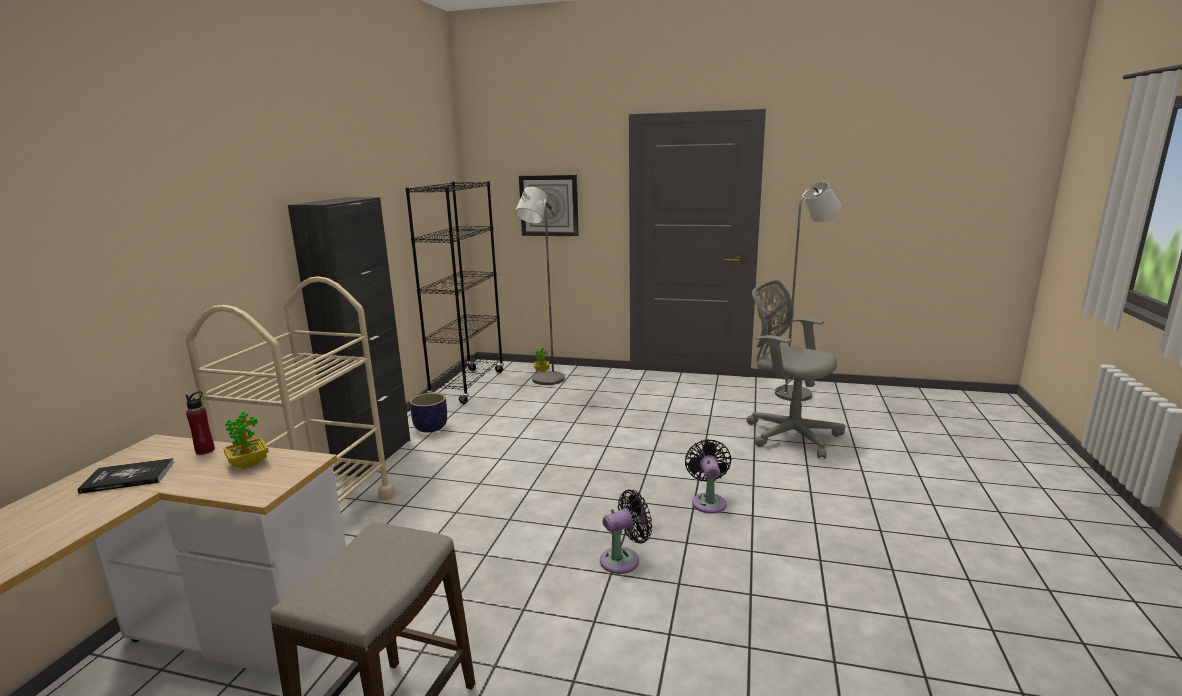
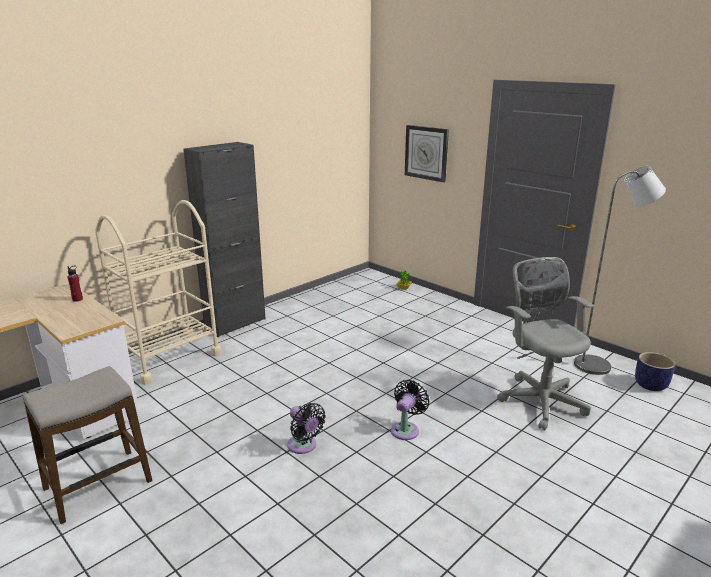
camera: 30 degrees right, 5 degrees up
book [77,458,174,494] -> none
potted plant [223,411,269,469] -> none
black bookcase [405,181,504,404] -> none
planter [410,393,447,433] -> planter moved to [635,352,675,391]
grey floor lamp [515,187,565,385] -> none
black fan [600,489,652,574] -> black fan turned 45 degrees clockwise [287,403,326,454]

